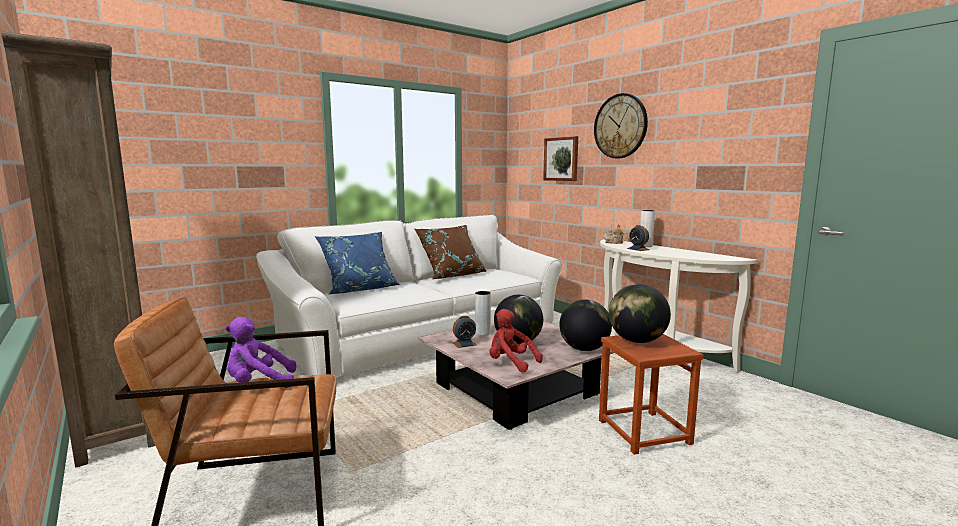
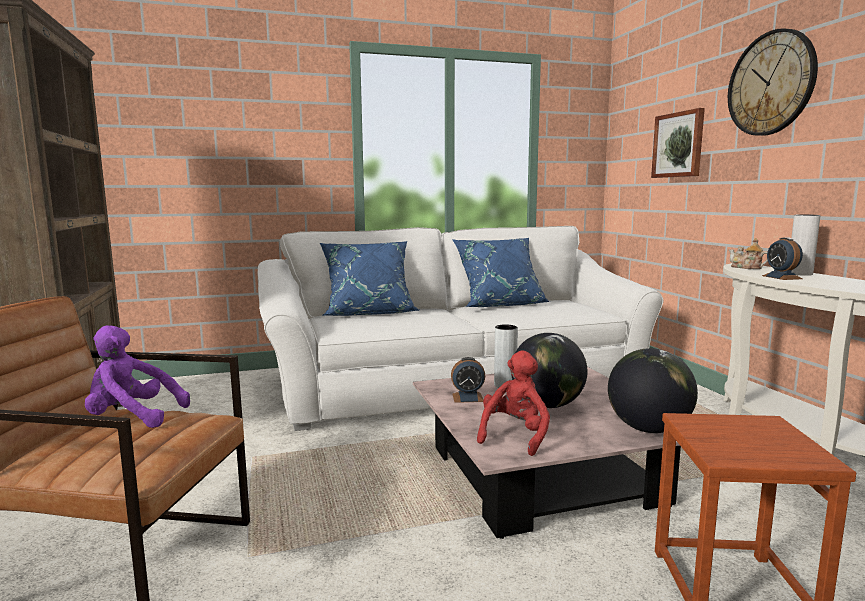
camera: 20 degrees right, 0 degrees up
brown pillow [414,225,486,279] -> blue pillow [452,238,550,307]
red plush toy [489,309,543,372] -> red plush toy turned 60 degrees clockwise [477,350,550,456]
globe [609,284,671,343] -> none

